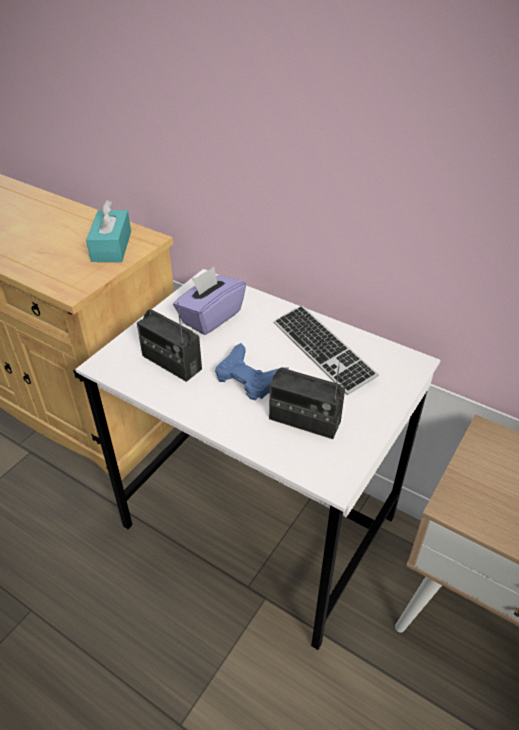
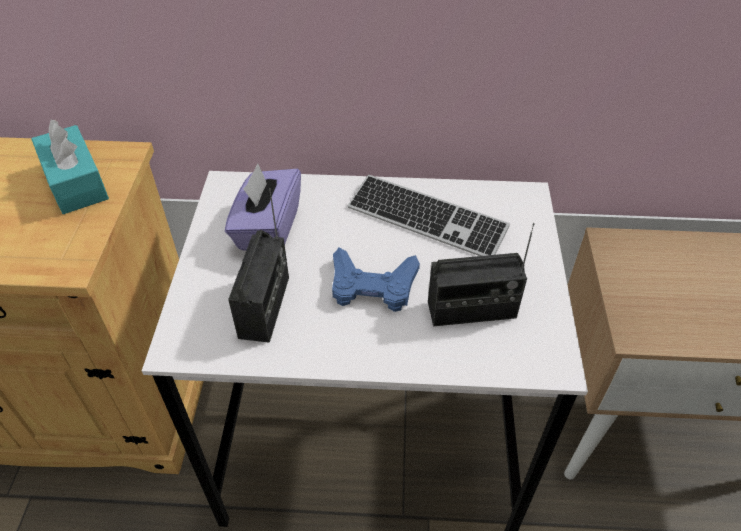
camera: 30 degrees left, 5 degrees up
radio [137,302,202,382] -> radio turned 90 degrees counterclockwise [228,188,289,343]

